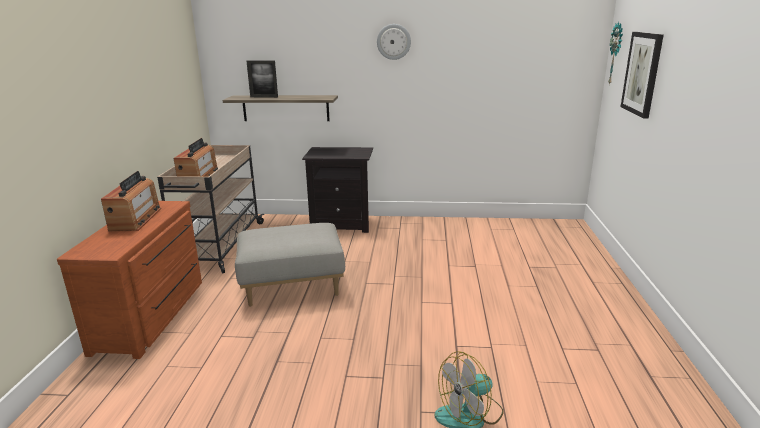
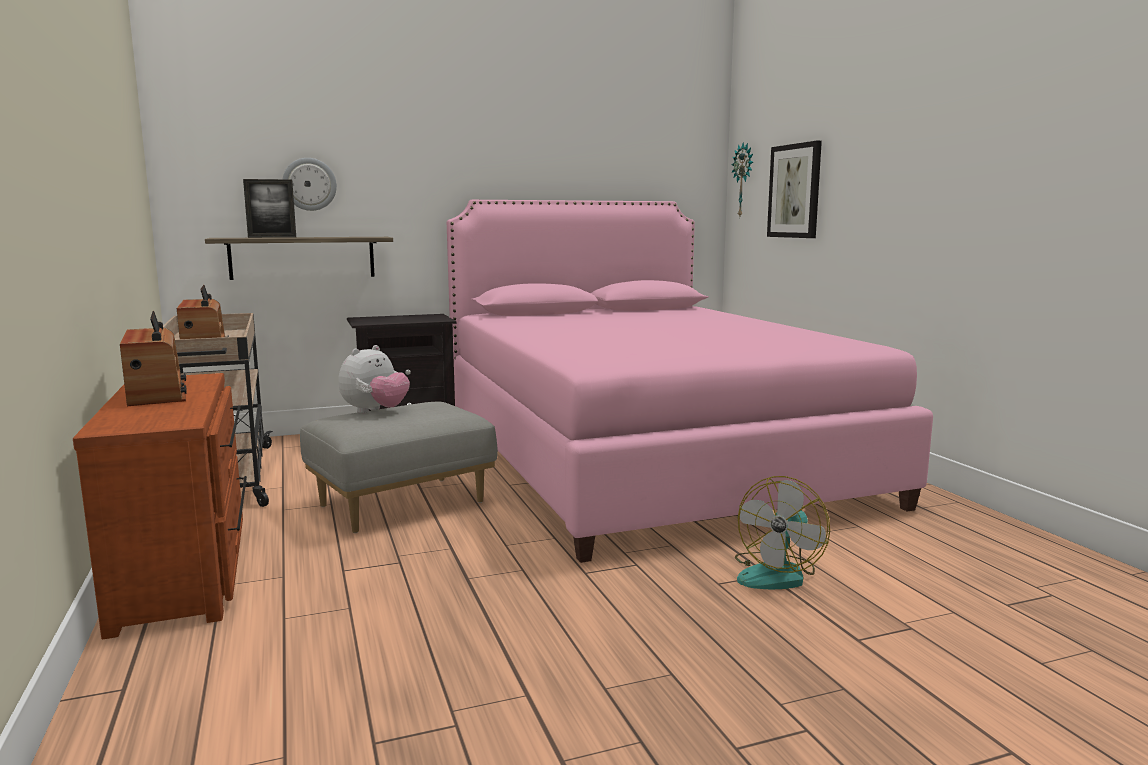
camera: 25 degrees left, 10 degrees down
wall clock [377,24,411,60] -> wall clock moved to [283,158,337,211]
none -> plush toy [339,345,410,413]
none -> pink bed [447,200,933,563]

